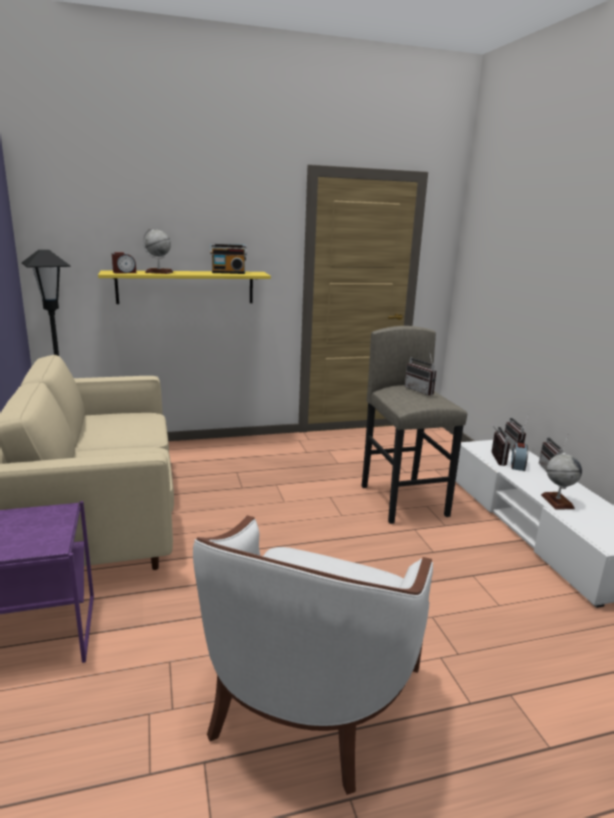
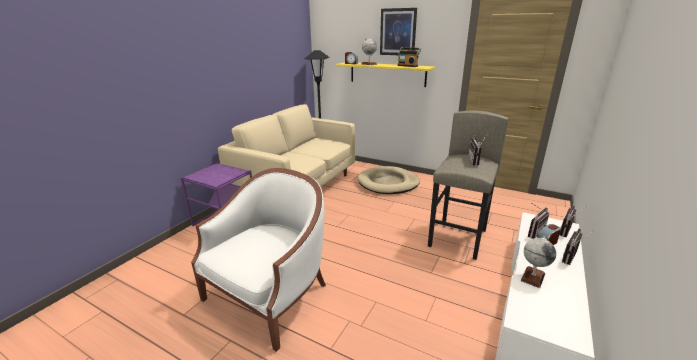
camera: 45 degrees right, 5 degrees up
white armchair [193,515,433,795] -> white armchair turned 150 degrees clockwise [191,168,326,352]
none -> beige dog bed [358,166,420,194]
none -> picture [380,8,417,55]

